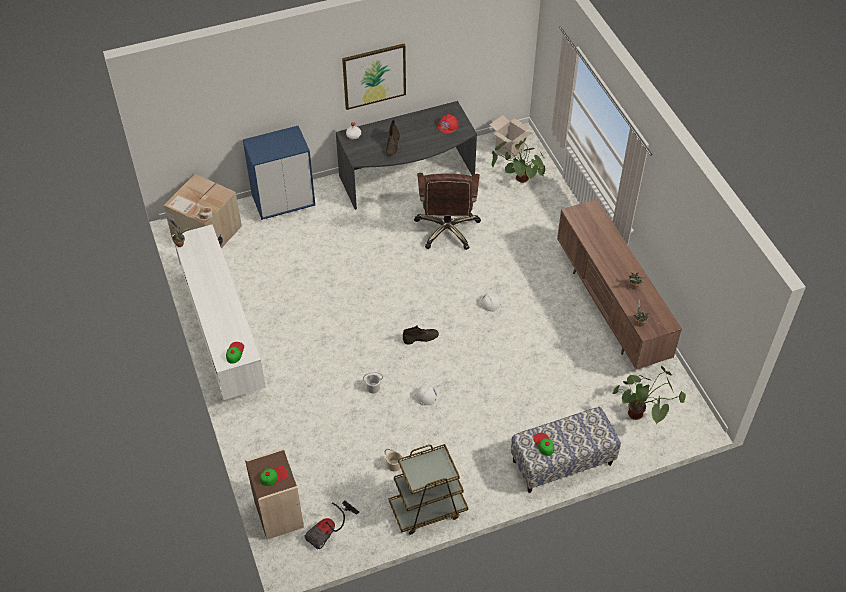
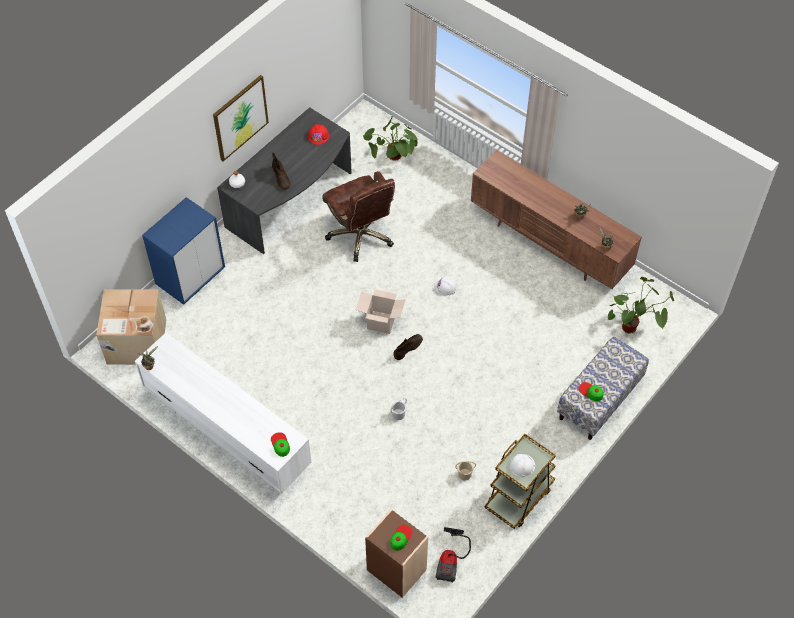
camera: 30 degrees left, 5 degrees up
white hard hat [415,385,440,406] -> white hard hat moved to [510,454,535,478]
cardboard box [490,115,533,159] -> cardboard box moved to [355,289,406,334]

